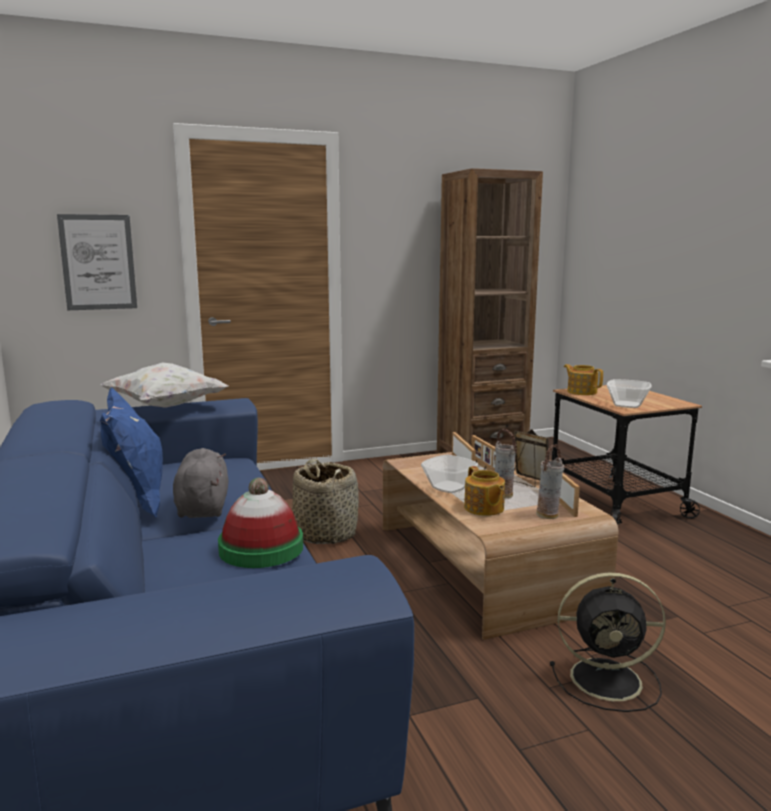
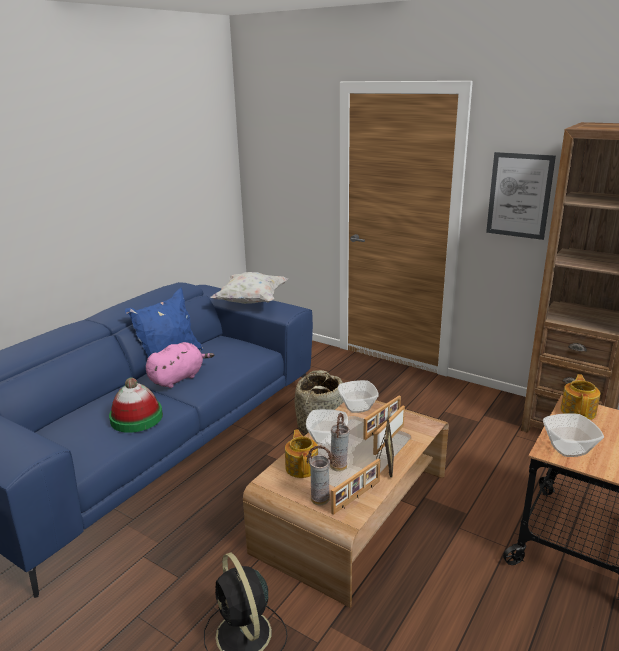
camera: 55 degrees right, 10 degrees up
picture [57,214,137,310] -> picture moved to [486,152,556,240]
grey plush toy [173,448,228,518] -> pink plush toy [146,342,214,388]
teapot [464,466,505,516] -> teapot turned 135 degrees clockwise [285,429,318,478]
none -> bowl [338,380,379,413]

